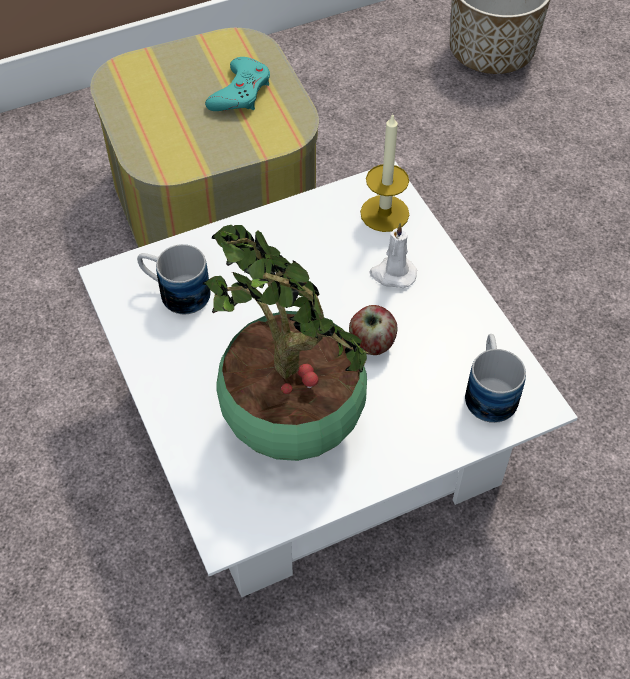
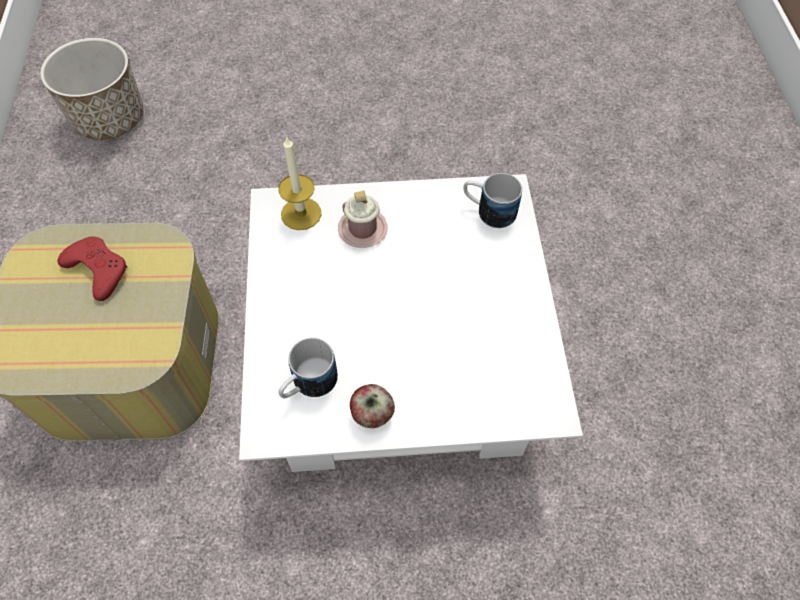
camera: 70 degrees left, 5 degrees up
potted plant [203,225,369,461] -> none
turquoise game controller [205,57,270,111] -> red game controller [57,236,127,301]
apple [349,305,397,355] -> apple moved to [350,384,395,428]
white candle [370,223,417,288] -> pink mug [338,190,388,248]

